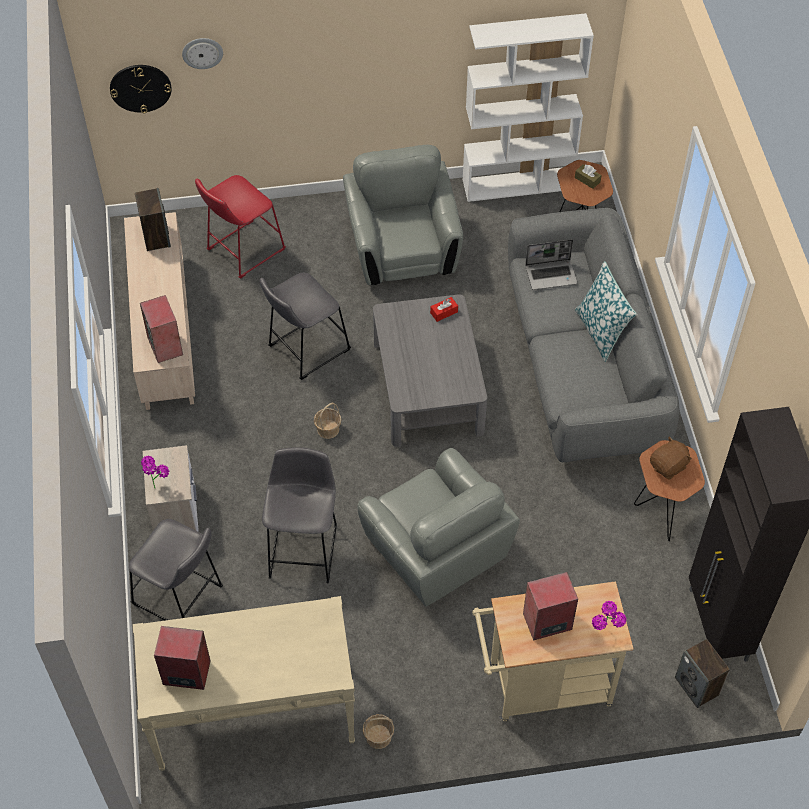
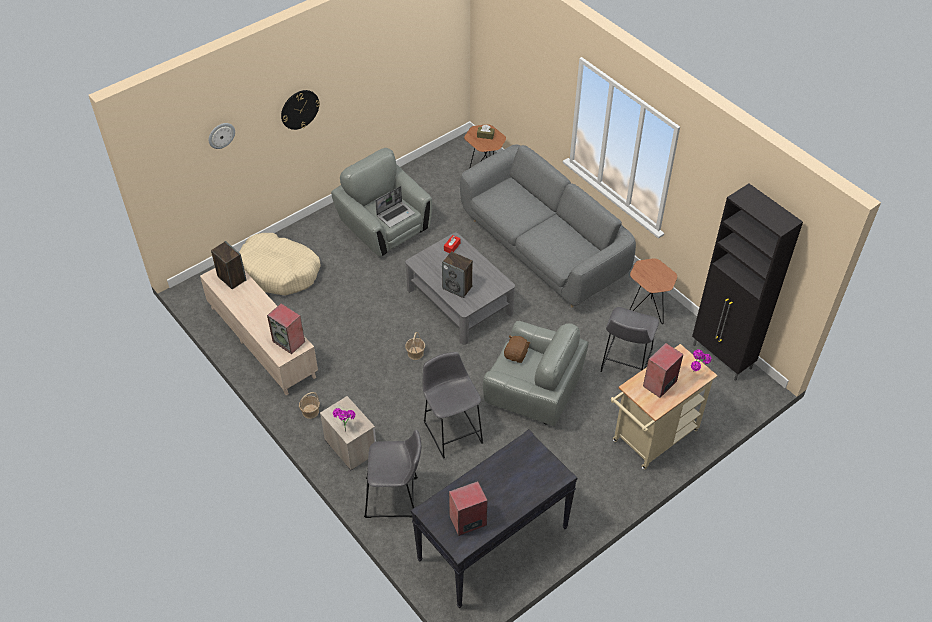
camera: 30 degrees left, 5 degrees down
wall clock [110,65,172,113] -> wall clock moved to [281,90,320,130]
beige console table [133,596,355,771] -> black console table [411,429,578,608]
red stool [195,175,286,279] -> beige dog bed [239,233,320,295]
grey stool [260,273,351,380] -> grey stool moved to [600,307,659,372]
basket [363,714,394,749] -> basket moved to [299,392,320,419]
white bookcase [463,13,594,202] -> none
laptop [525,239,578,290] -> laptop moved to [375,186,415,227]
pillow [575,261,637,362] -> none
brown plush toy [650,436,692,480] -> brown plush toy moved to [504,335,530,363]
speaker [675,639,730,708] -> speaker moved to [442,251,473,298]

